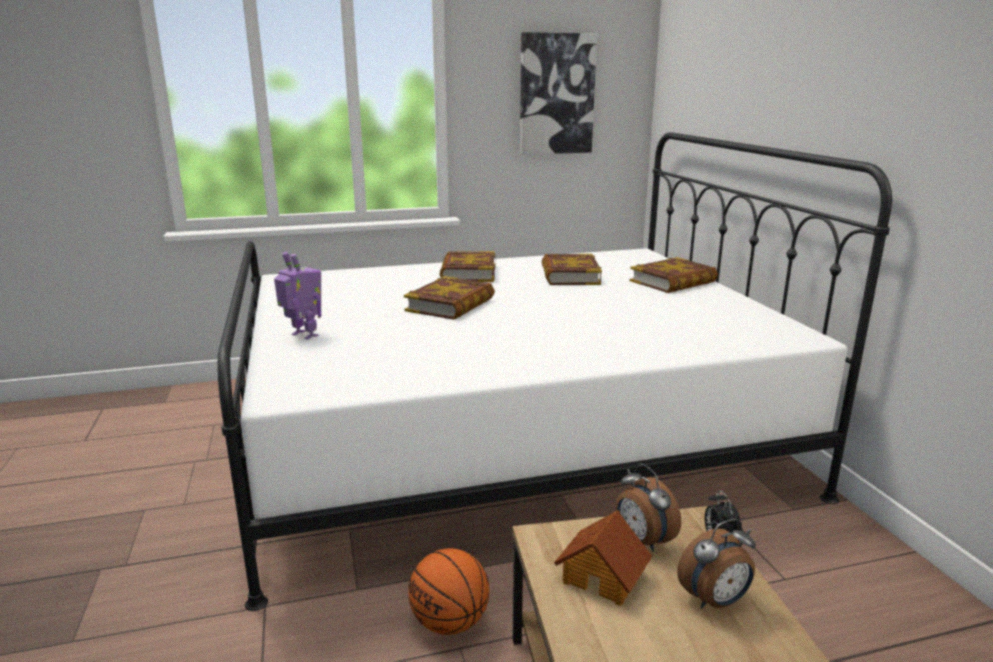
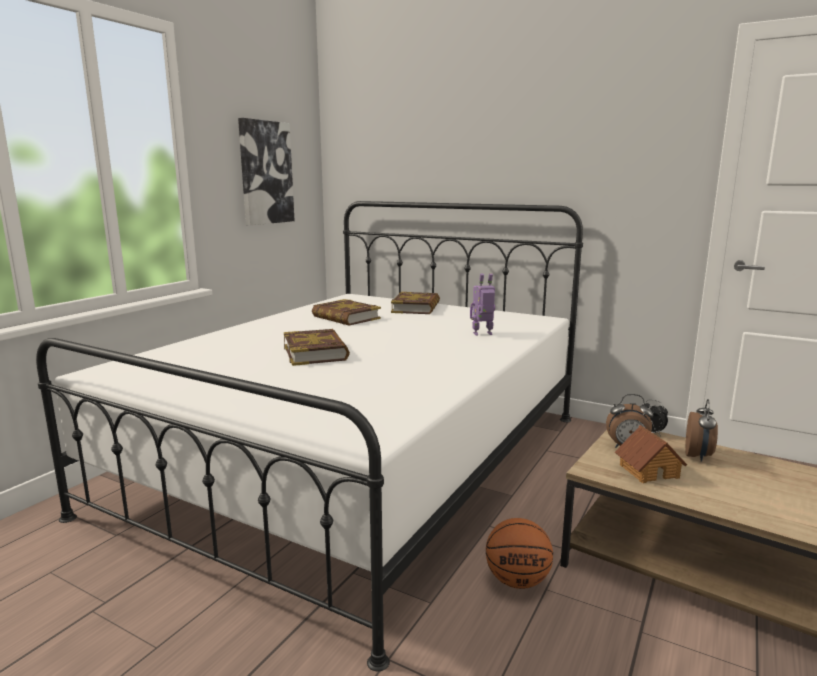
camera: 45 degrees left, 5 degrees down
toy robot [274,252,321,340] -> toy robot moved to [470,273,495,336]
book [440,251,495,282] -> none

